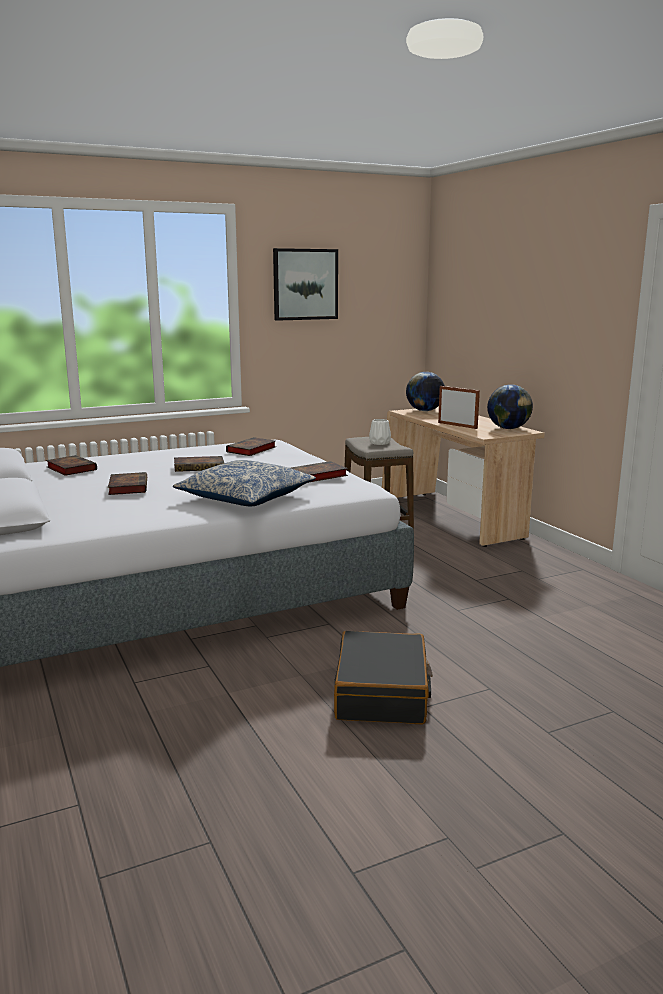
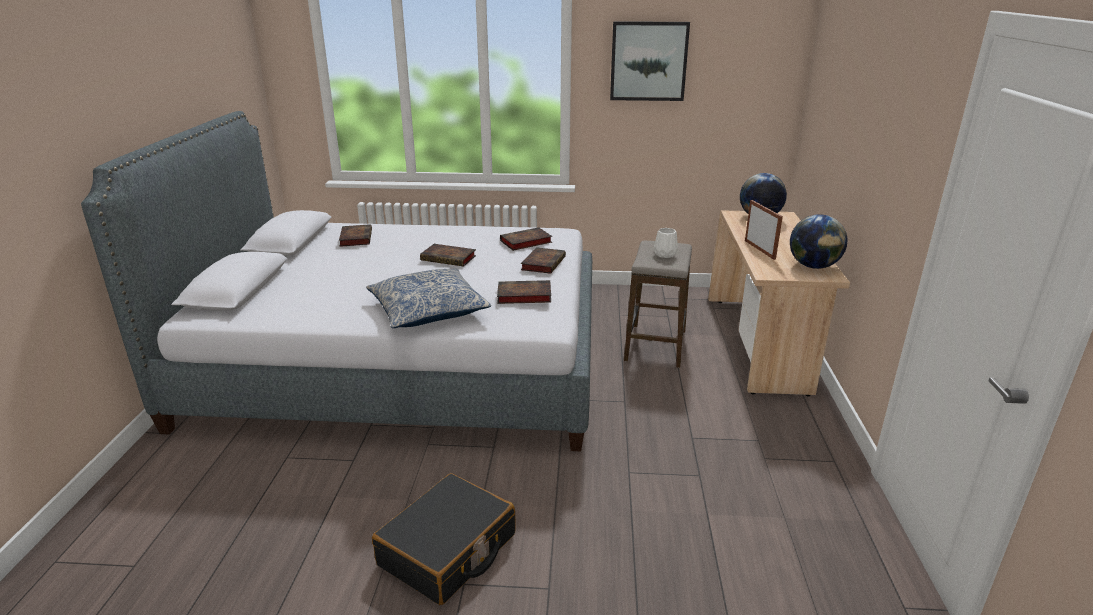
camera: 30 degrees right, 10 degrees up
book [108,472,147,495] -> book moved to [521,247,566,274]

